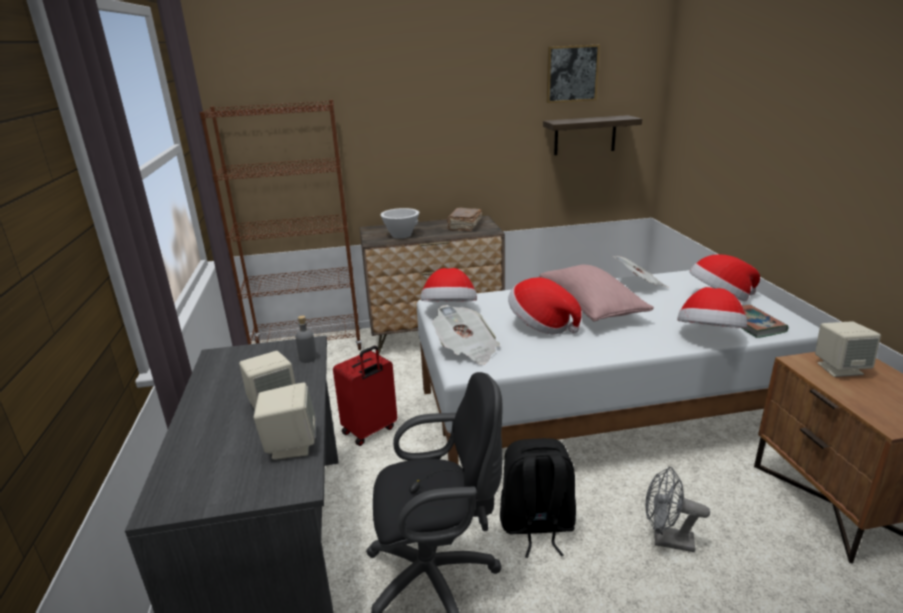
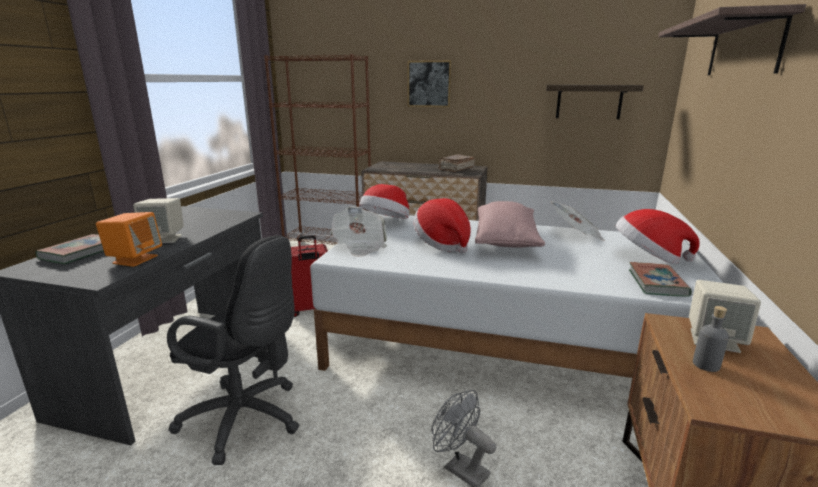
camera: 25 degrees right, 5 degrees down
beige speaker [253,382,316,460] -> orange speaker [96,212,162,267]
grey bottle [295,316,317,363] -> grey bottle moved to [693,306,729,372]
white bowl [380,208,419,239] -> none
black backpack [500,438,576,558] -> none
picture [547,45,600,103] -> picture moved to [408,60,452,107]
hat [677,287,747,328] -> none
none -> book [36,234,104,264]
none -> shelf [658,4,806,75]

